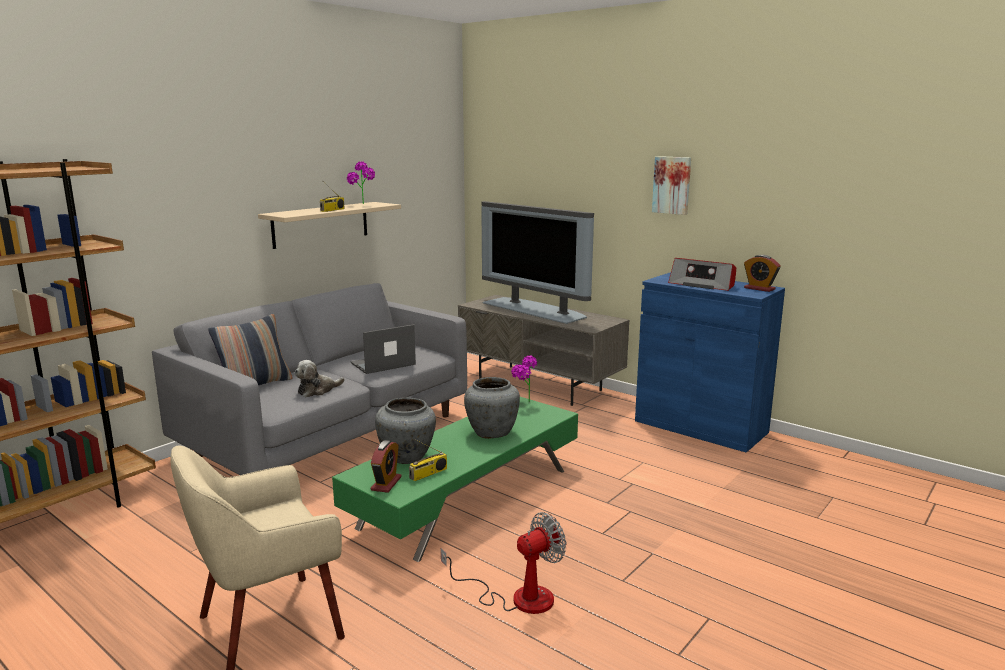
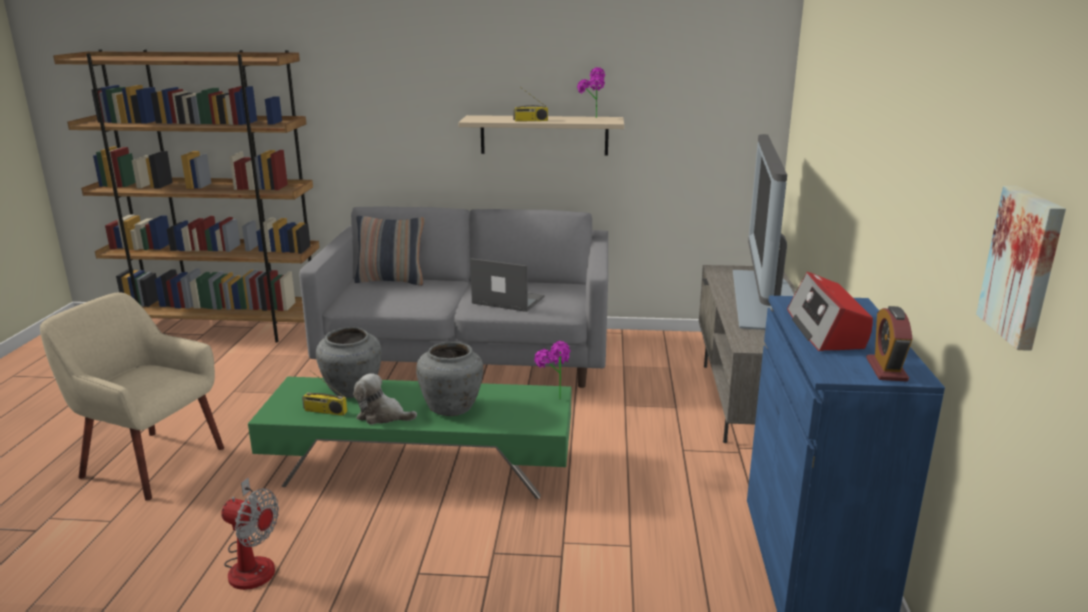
camera: 55 degrees right, 5 degrees up
plush toy [294,360,344,397] -> plush toy moved to [353,373,417,425]
alarm clock [371,440,402,493] -> none
picture [652,156,691,215] -> picture moved to [976,186,1066,351]

